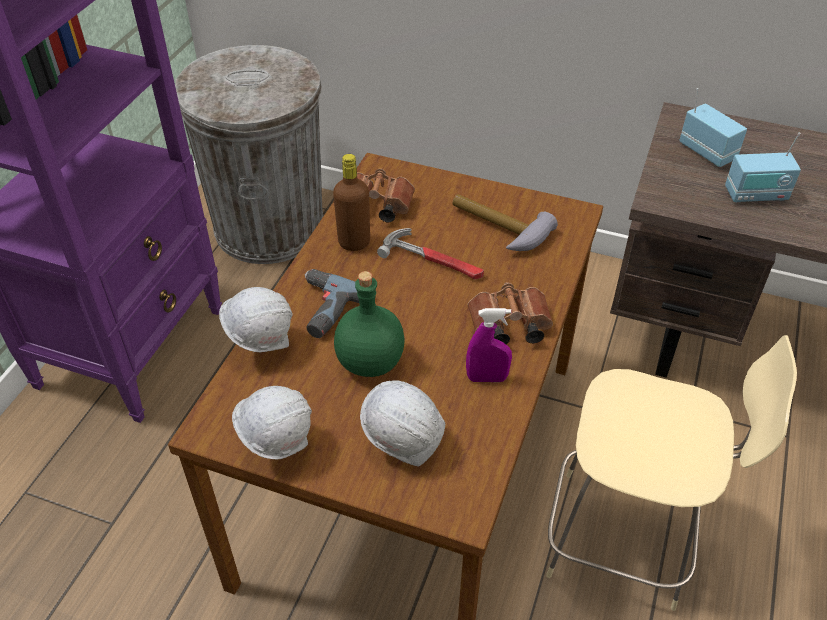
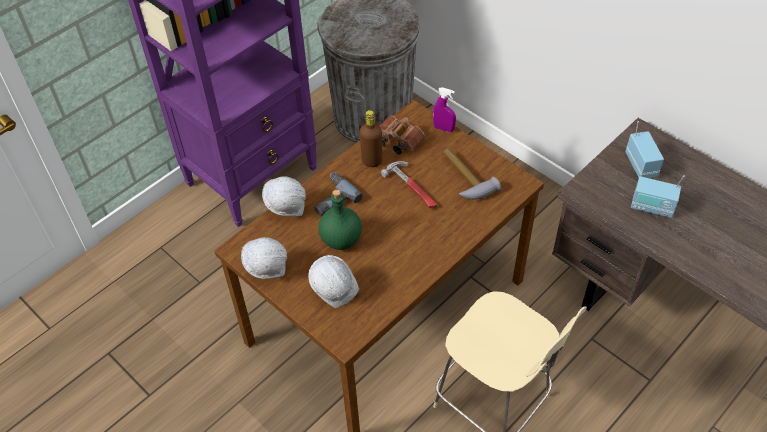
camera: 25 degrees right, 5 degrees up
purple spray bottle [466,308,512,382] -> purple spray bottle moved to [433,87,456,132]
brown binoculars [468,282,553,344] -> none

